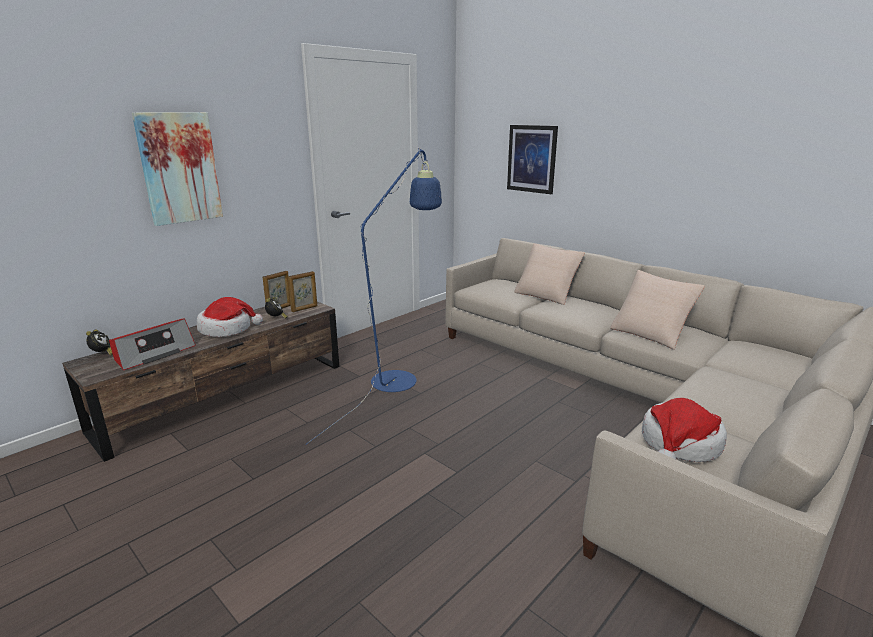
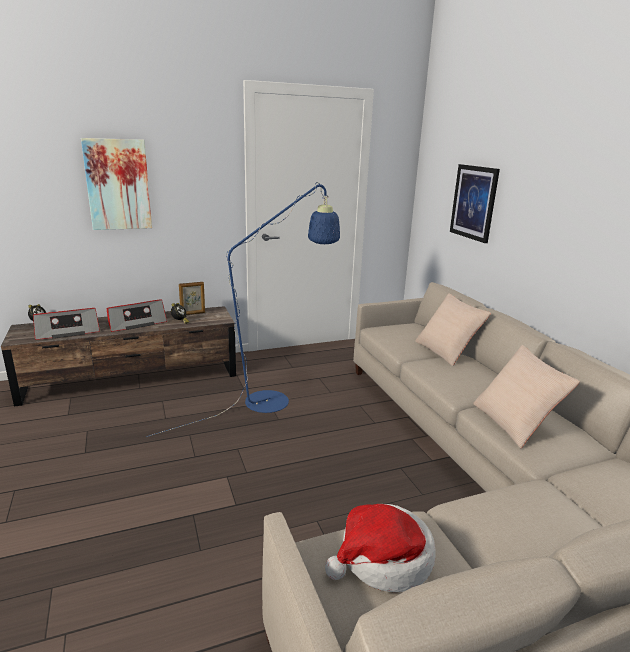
camera: 25 degrees right, 0 degrees up
hat [197,297,263,337] -> radio [106,299,167,332]
picture frame [288,271,317,312] -> none

